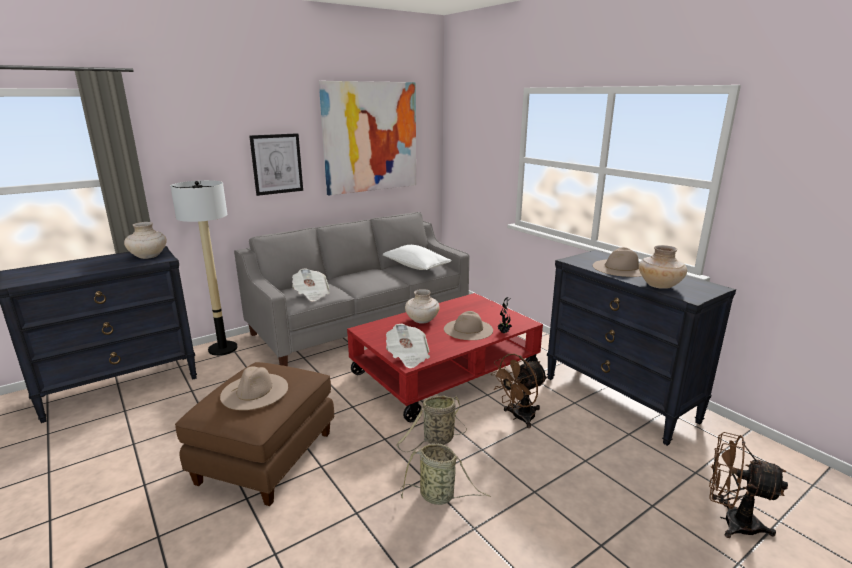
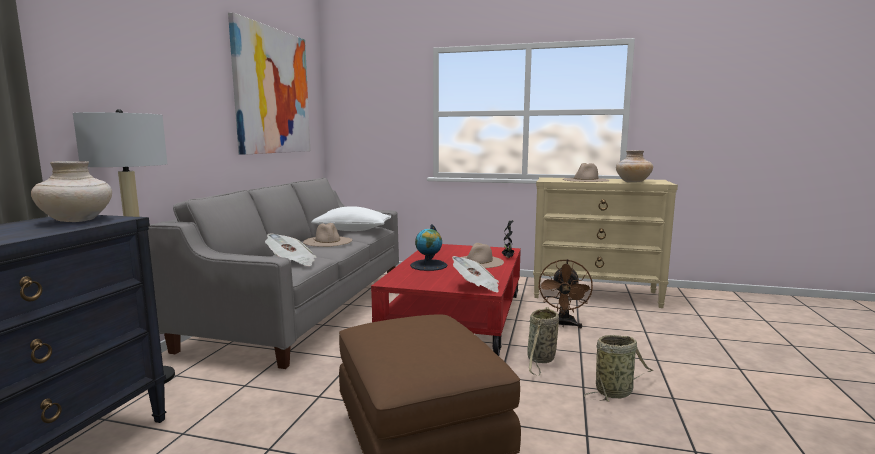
camera: 40 degrees left, 10 degrees down
beige hat [220,366,288,410] -> beige hat moved to [303,223,352,247]
picture [249,133,303,196] -> none
beige vase [405,289,440,324] -> globe [410,224,447,271]
black dresser [547,250,736,446] -> beige dresser [533,177,678,308]
brown fan [709,432,788,538] -> none

